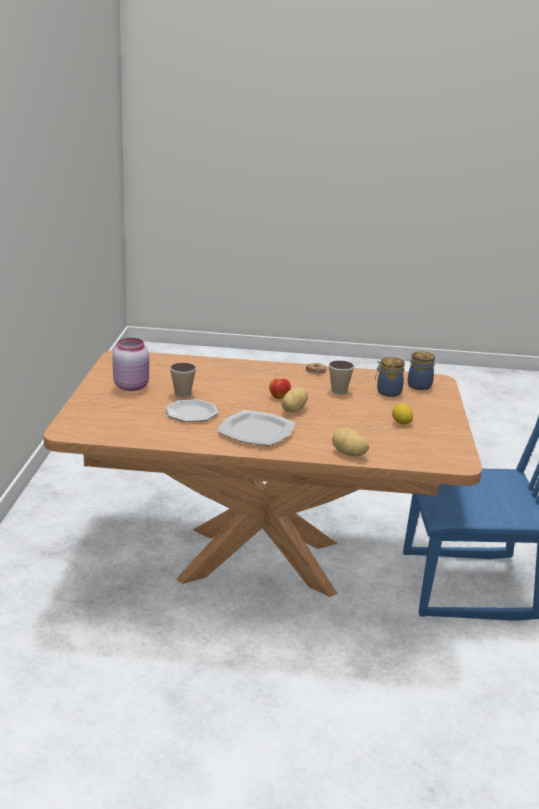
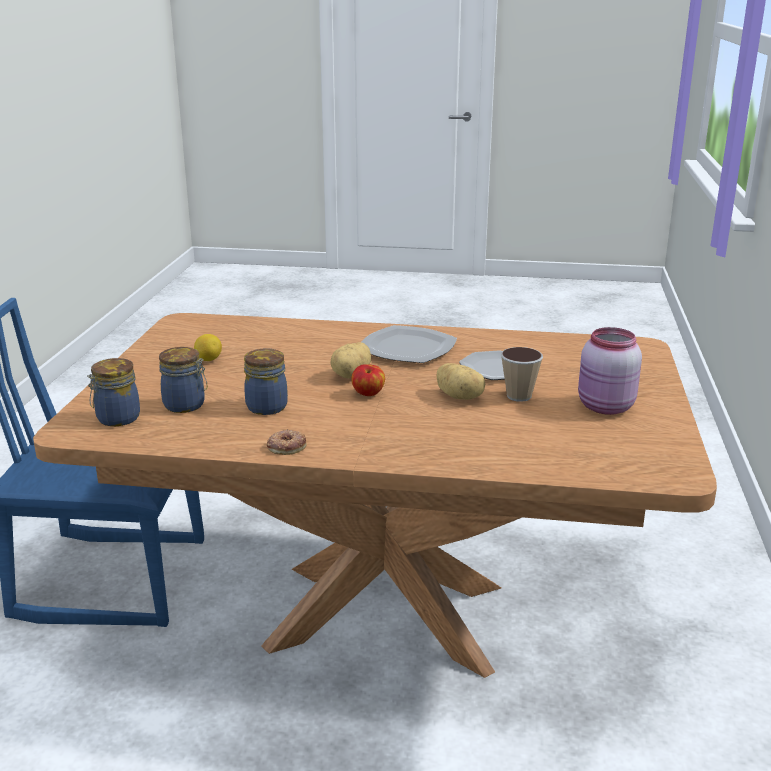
camera: 175 degrees left, 0 degrees up
cup [328,360,355,394] -> jar [244,349,288,415]
potato [332,427,369,456] -> potato moved to [436,363,485,400]

